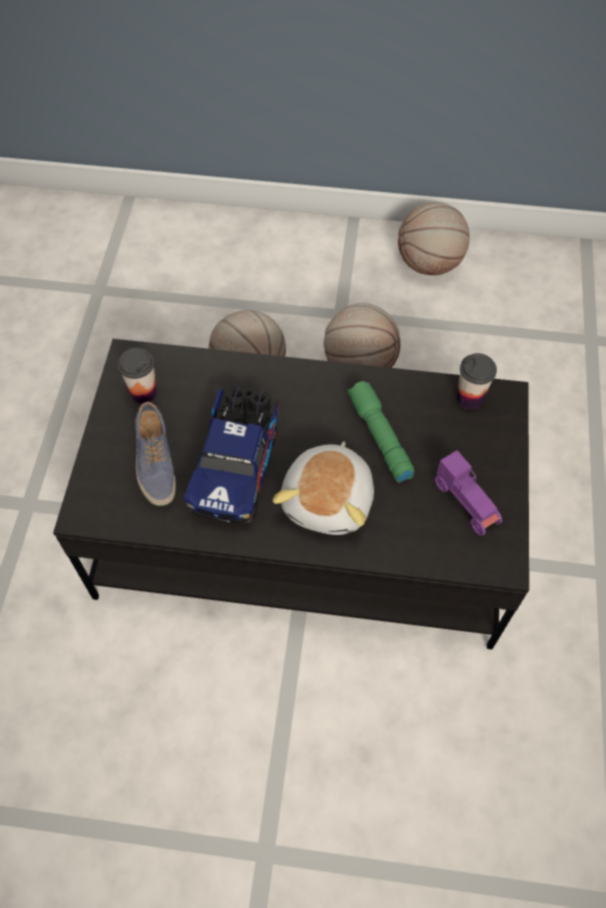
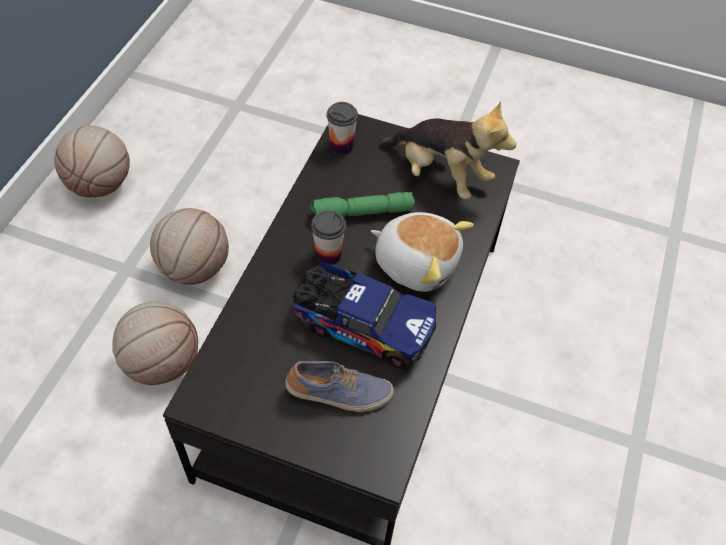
camera: 80 degrees left, 5 degrees down
cup [118,348,157,404] -> cup moved to [311,210,346,265]
purple toy car [435,450,502,536] -> plush toy [378,101,517,199]

